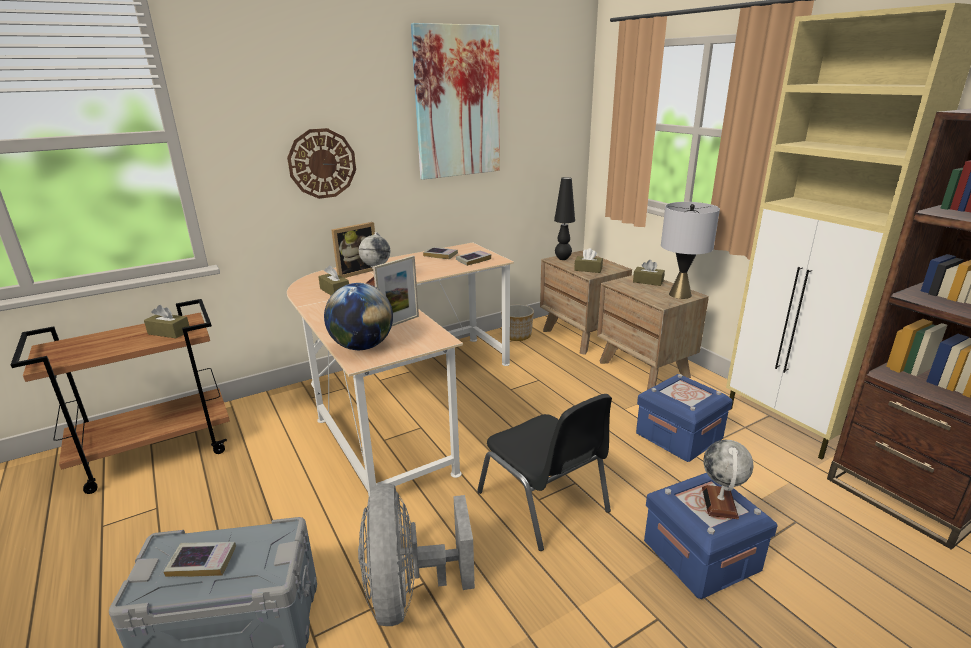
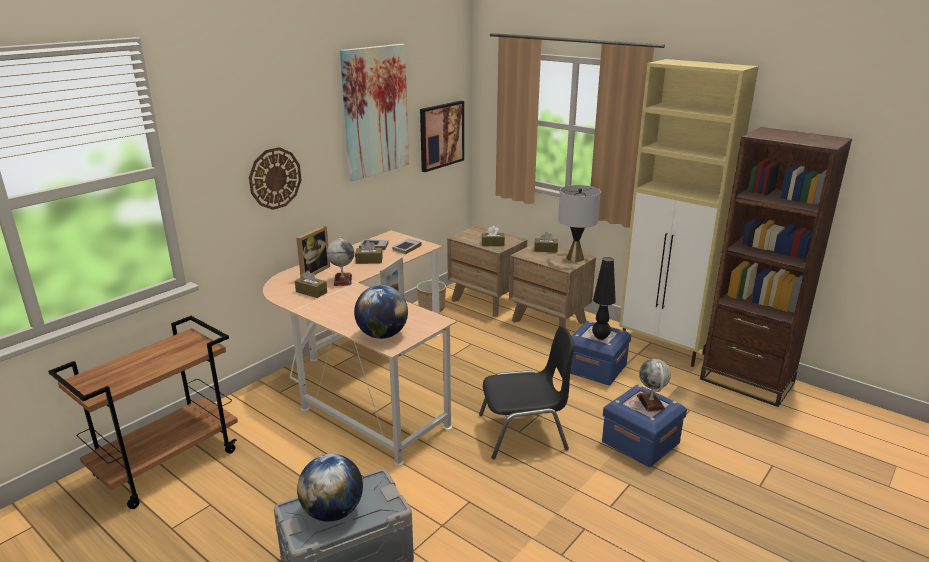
camera: 20 degrees left, 0 degrees up
brown tissue box [144,305,189,338] -> brown tissue box moved to [355,241,383,264]
book [163,542,236,577] -> globe [297,454,363,522]
grey fan [358,483,475,626] -> none
black chair [477,394,612,551] -> black chair turned 45 degrees counterclockwise [479,326,575,460]
black table lamp [554,177,575,260] -> black table lamp moved to [592,257,616,340]
none -> picture [420,101,464,172]

